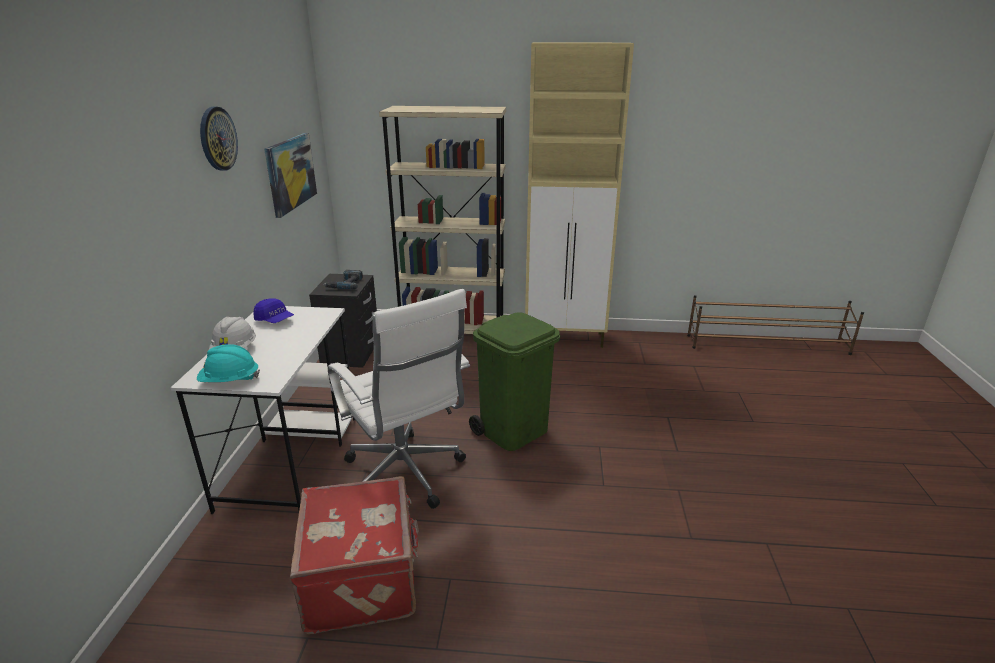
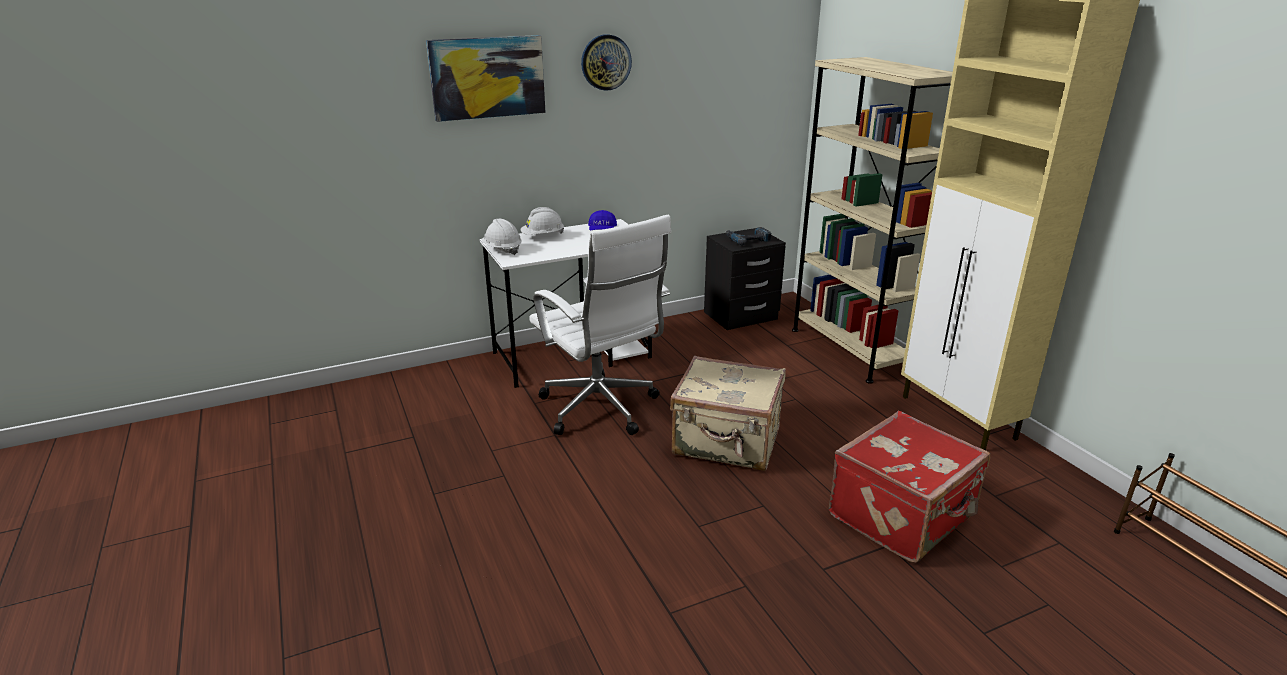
camera: 60 degrees right, 0 degrees up
turquoise hard hat [197,344,260,382] -> white hard hat [481,219,522,255]
picture [264,133,317,218] -> picture moved to [426,35,546,122]
red suitcase [290,476,419,634] -> red suitcase moved to [829,411,990,563]
white office chair [328,289,470,509] -> white office chair turned 60 degrees counterclockwise [529,215,671,435]
green trash can [469,312,560,451] -> beige suitcase [670,356,786,471]

